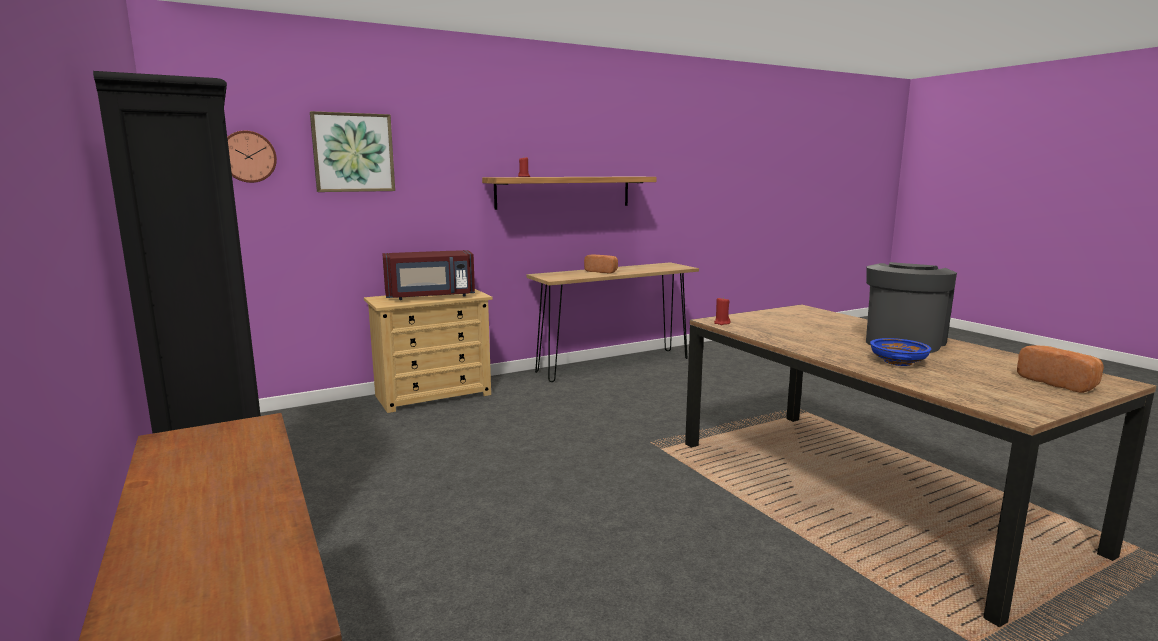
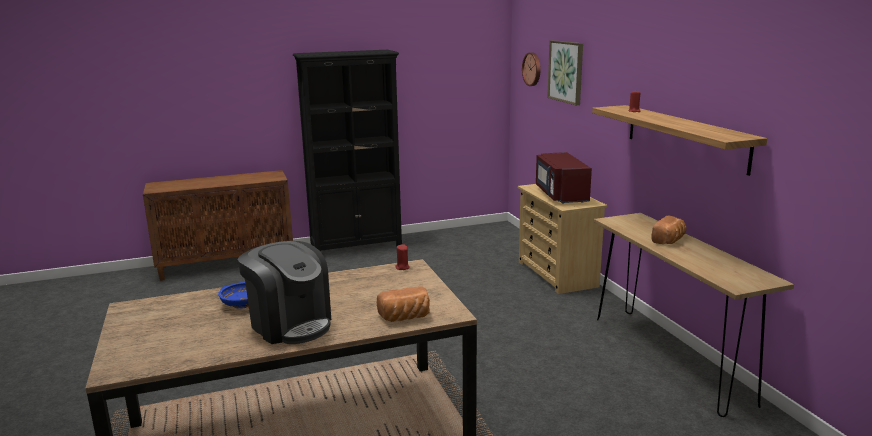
camera: 100 degrees right, 5 degrees up
bread [1017,345,1104,393] -> bread moved to [377,287,430,322]

